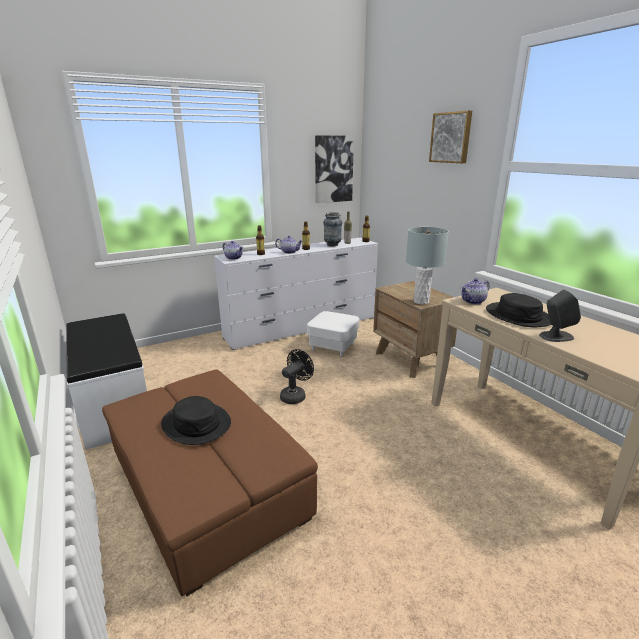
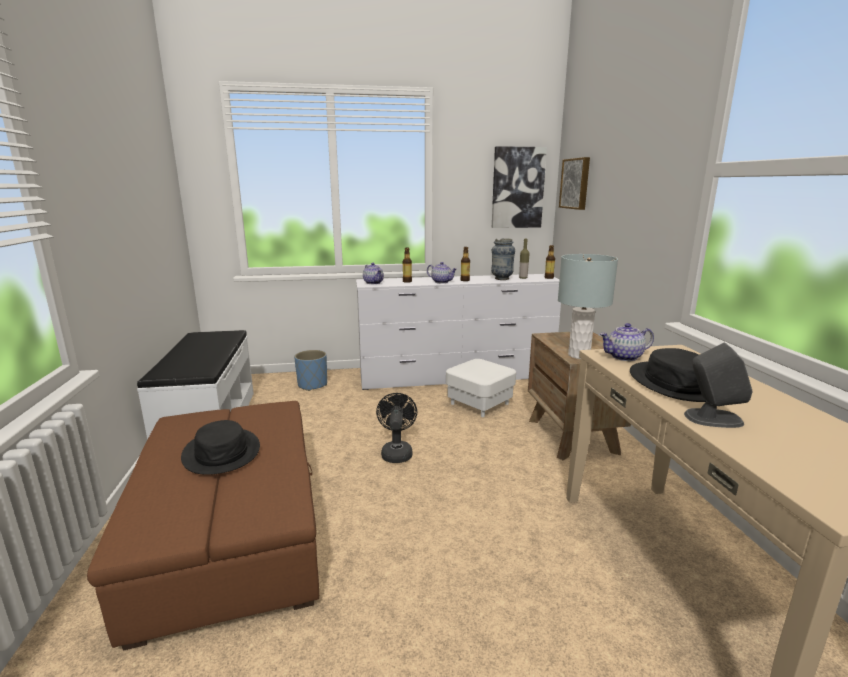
camera: 20 degrees right, 5 degrees down
black fan [280,349,314,404] -> black fan turned 60 degrees counterclockwise [376,393,417,463]
picture [429,111,472,163] -> picture moved to [559,157,590,210]
none -> blue planter [294,350,327,391]

